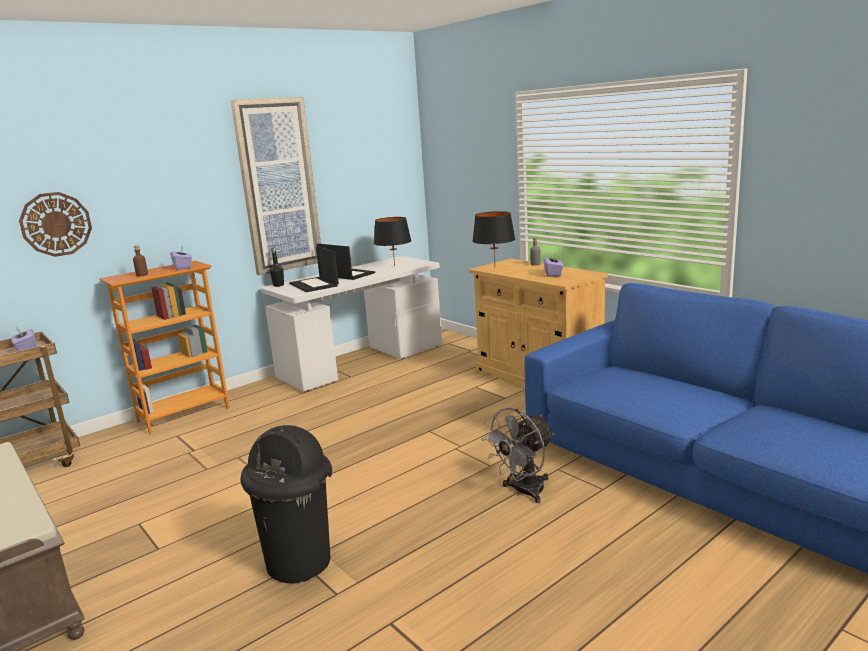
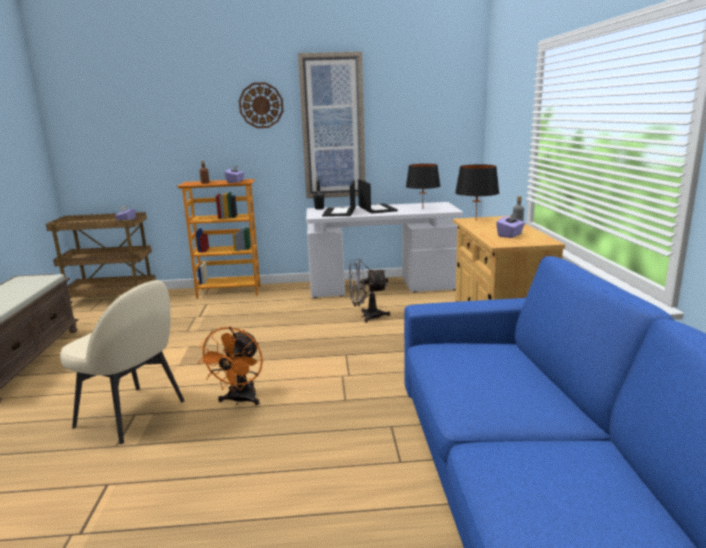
camera: 35 degrees right, 0 degrees up
wall clock [19,192,92,257] -> wall clock moved to [239,82,284,128]
black trash can [241,425,332,583] -> beige chair [60,280,184,444]
grey fan [481,408,554,503] -> grey fan moved to [349,259,390,323]
none -> orange fan [197,327,263,405]

